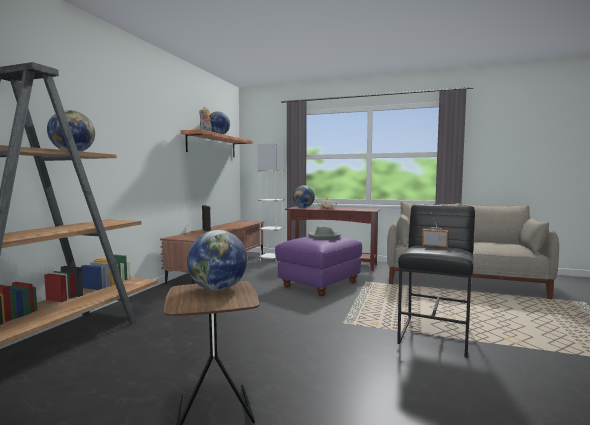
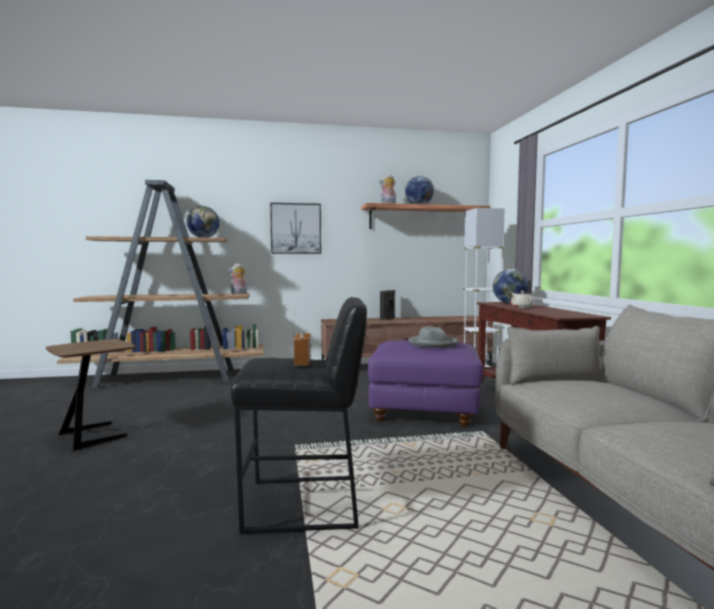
camera: 60 degrees right, 0 degrees up
globe [187,230,247,291] -> none
none -> plush toy [228,263,247,294]
none -> picture [270,203,321,254]

